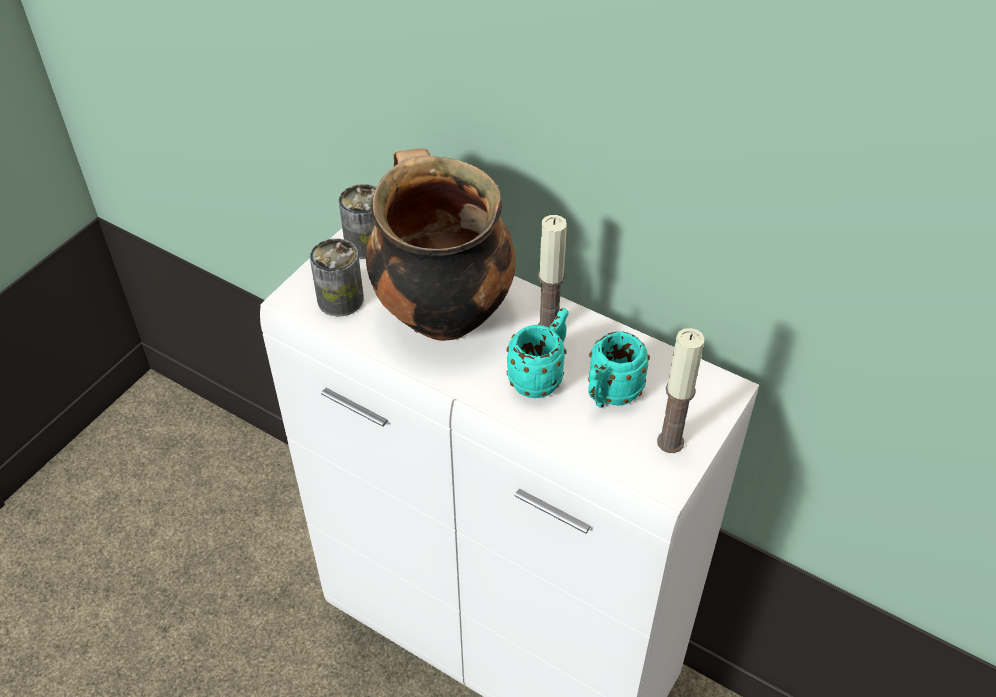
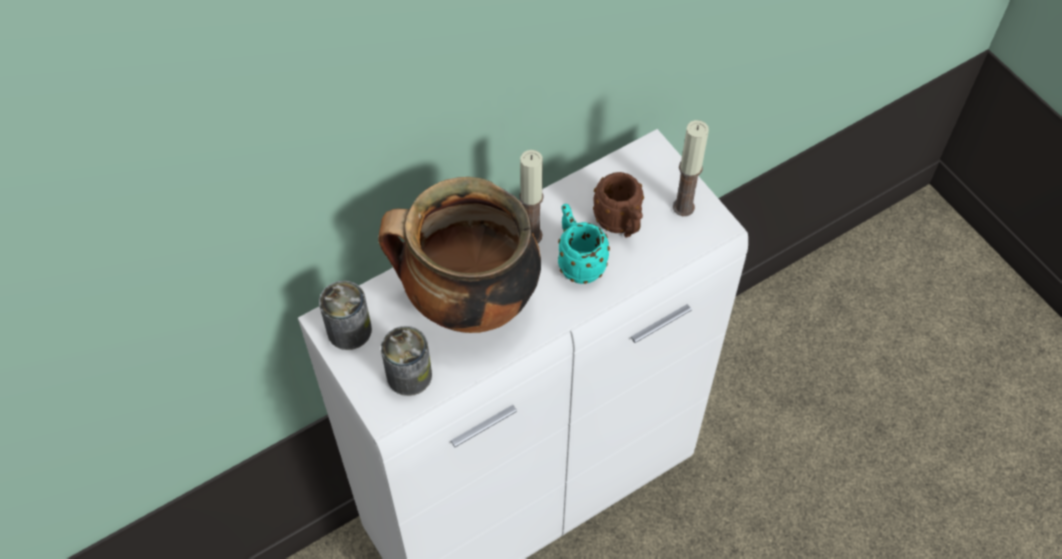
camera: 65 degrees left, 10 degrees up
turquoise mug [588,331,650,408] -> brown mug [593,172,644,237]

